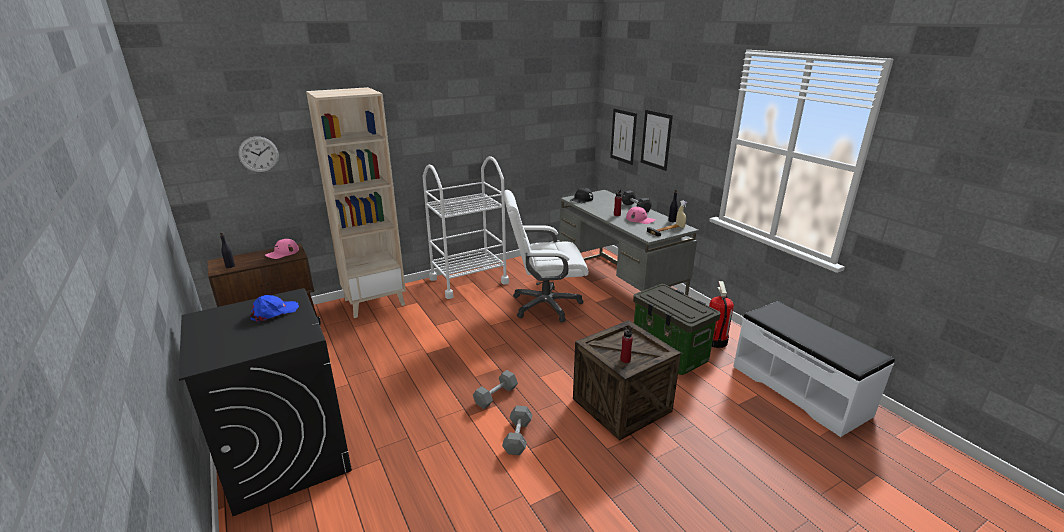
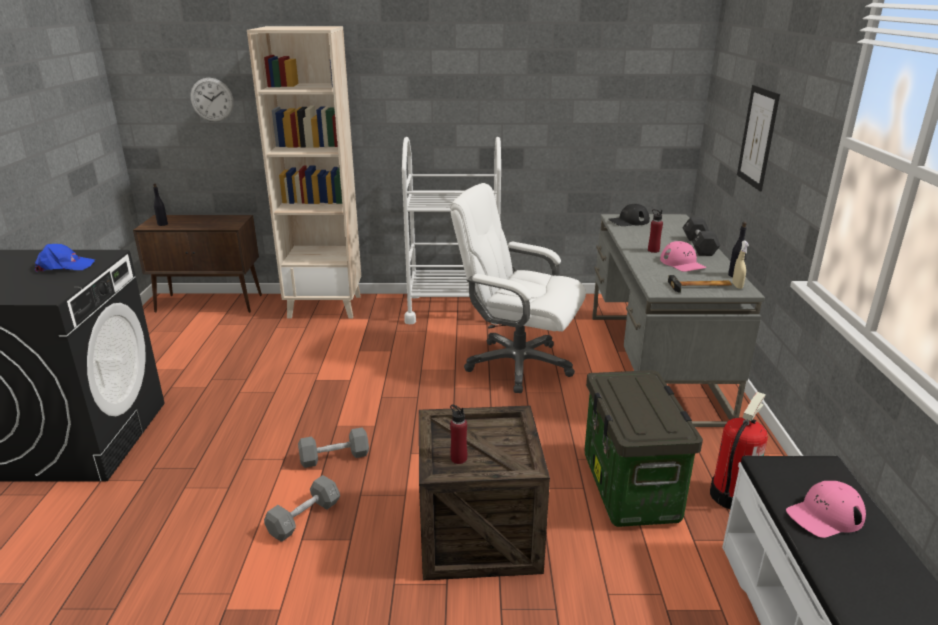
camera: 30 degrees right, 0 degrees up
pink cap [265,239,299,259] -> pink cap moved to [786,481,866,538]
picture [610,108,637,165] -> none

